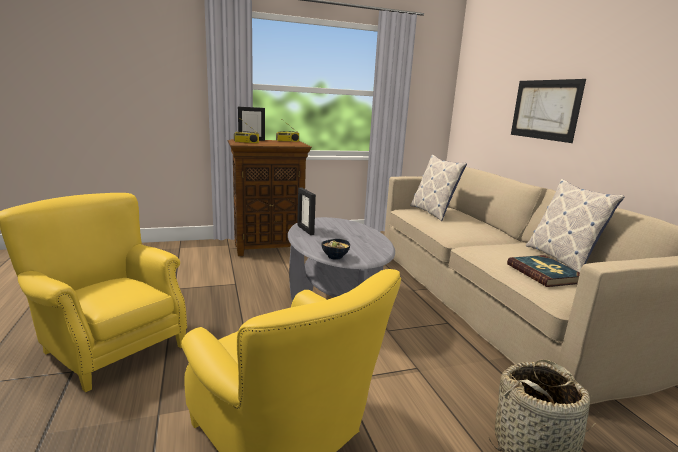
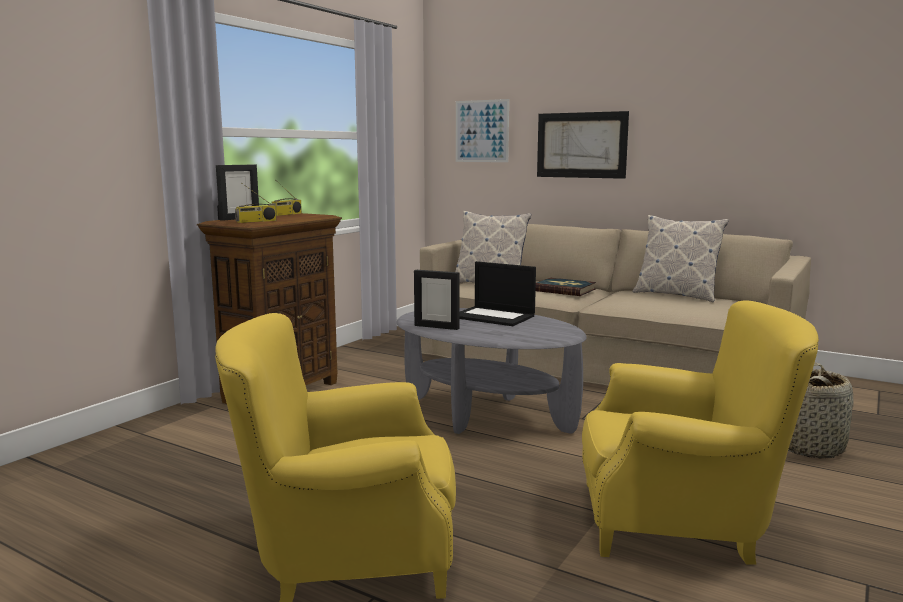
camera: 40 degrees left, 5 degrees down
bowl [322,239,350,260] -> none
book [507,255,580,287] -> book moved to [536,278,596,296]
none -> picture [456,99,509,162]
none -> laptop [459,261,536,326]

